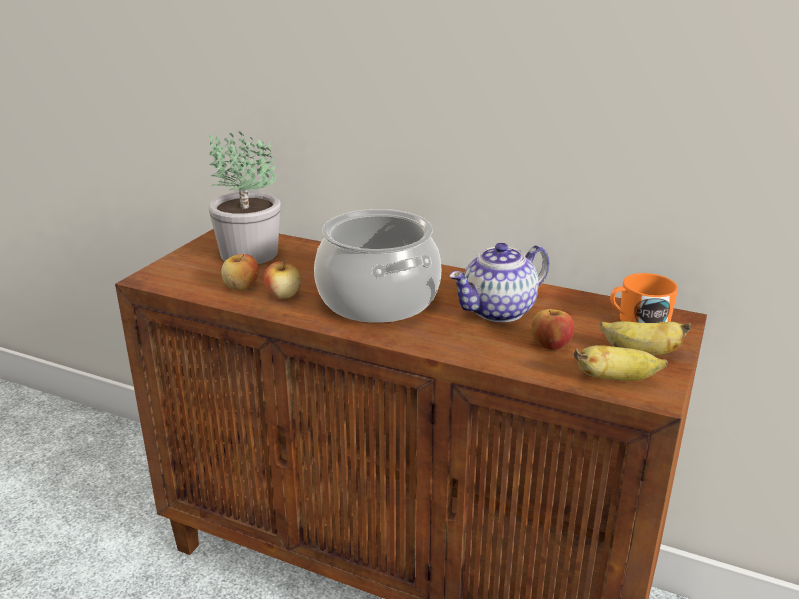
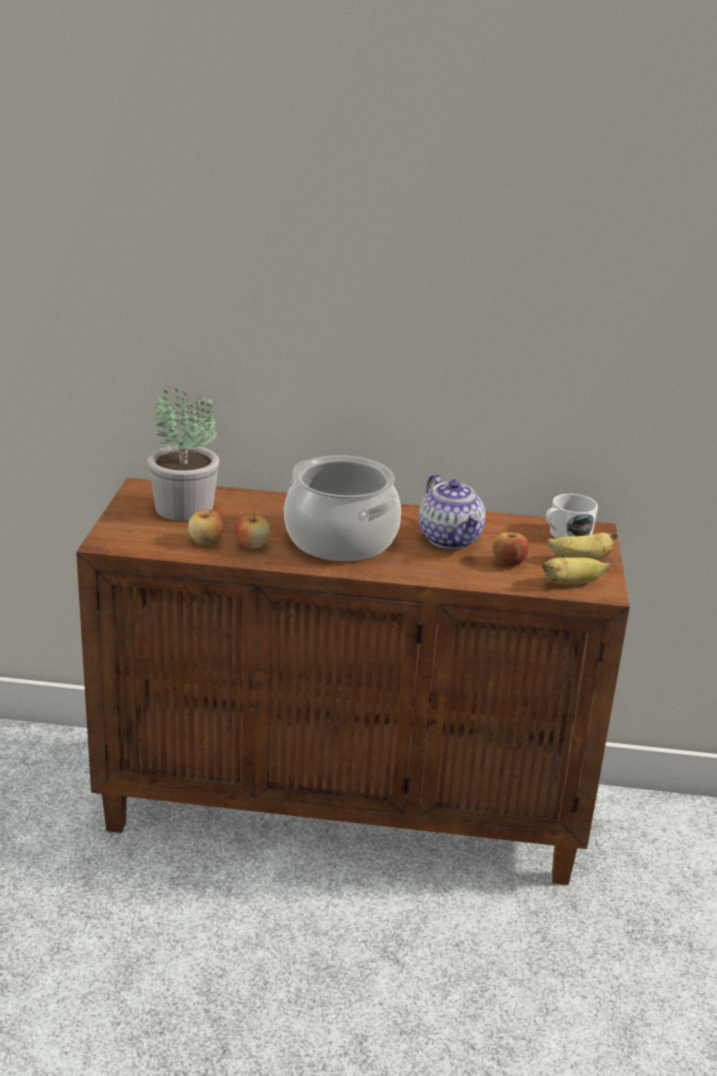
camera: 20 degrees left, 0 degrees up
teapot [449,243,549,322] -> teapot turned 60 degrees counterclockwise [418,474,485,549]
orange mug [610,273,678,323] -> white mug [546,494,598,538]

